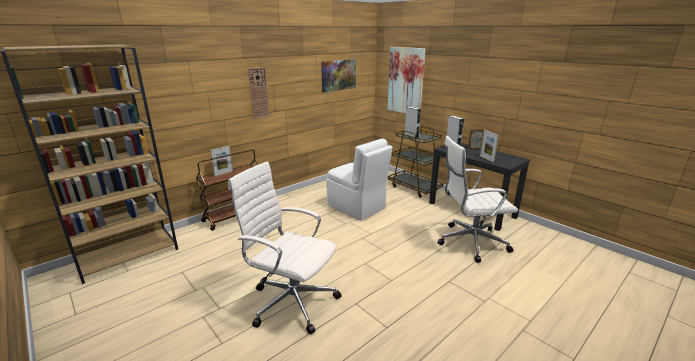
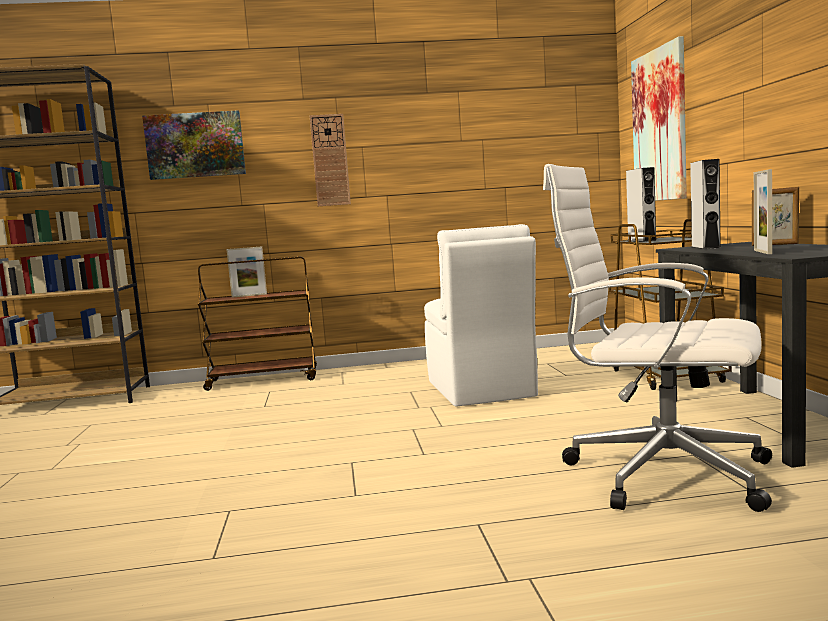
camera: 35 degrees right, 15 degrees down
white office chair [228,161,342,334] -> none
picture [321,59,356,92] -> picture moved to [142,110,246,180]

